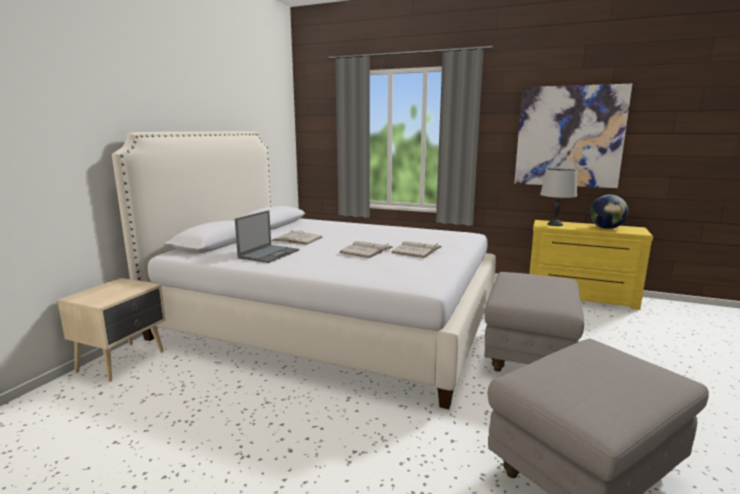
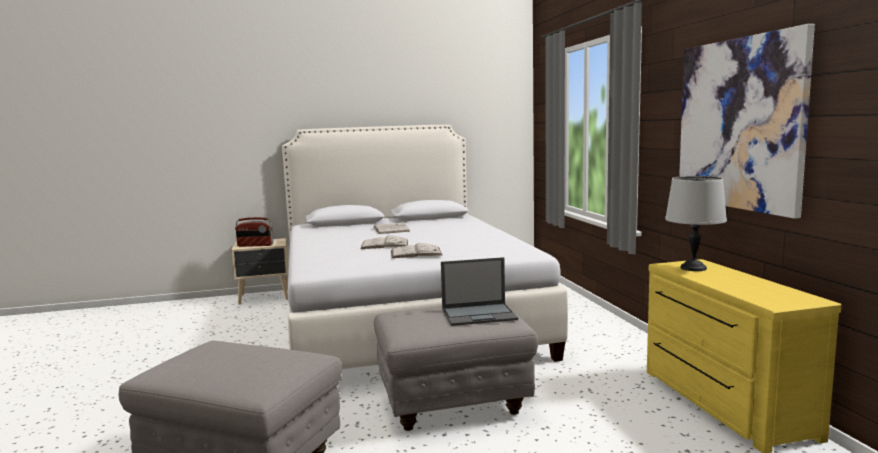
camera: 55 degrees right, 5 degrees down
laptop [235,210,299,263] -> laptop moved to [441,257,518,326]
globe [590,194,629,229] -> none
none -> radio [235,217,273,247]

